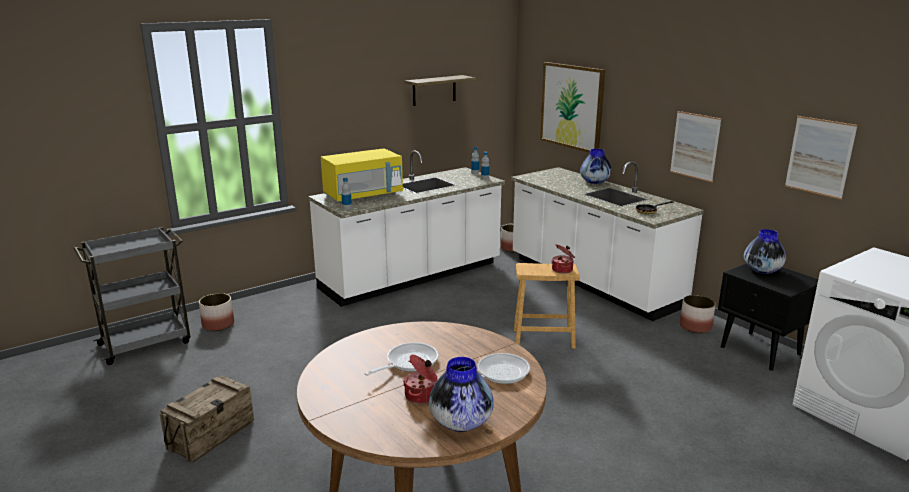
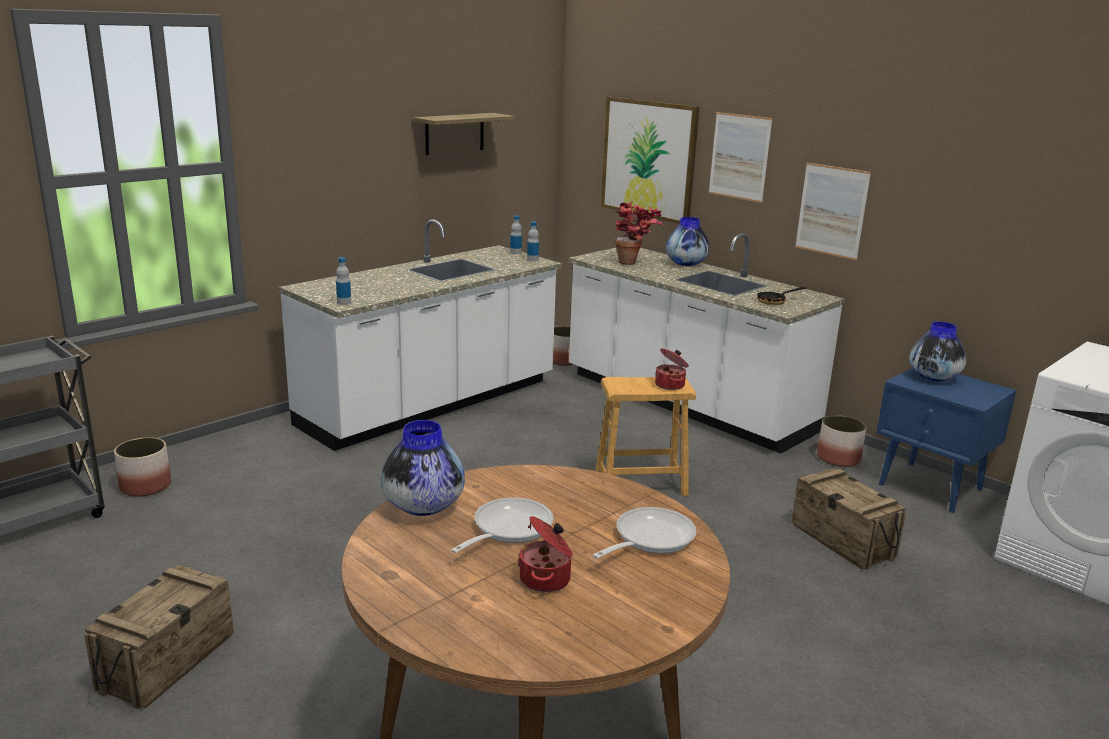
camera: 10 degrees left, 0 degrees up
yellow microwave [321,148,403,202] -> none
vase [429,357,494,432] -> vase moved to [381,420,465,516]
black nightstand [718,264,818,371] -> blue nightstand [876,368,1017,513]
picture [785,116,858,200] -> picture moved to [709,112,773,203]
none -> potted plant [615,201,663,265]
none -> crate [791,468,906,570]

